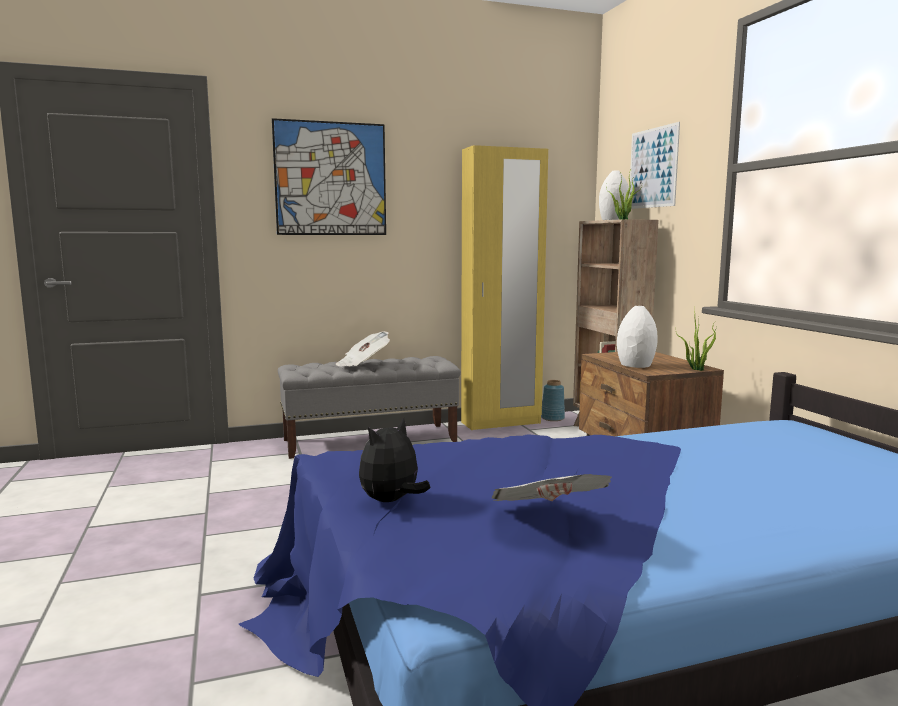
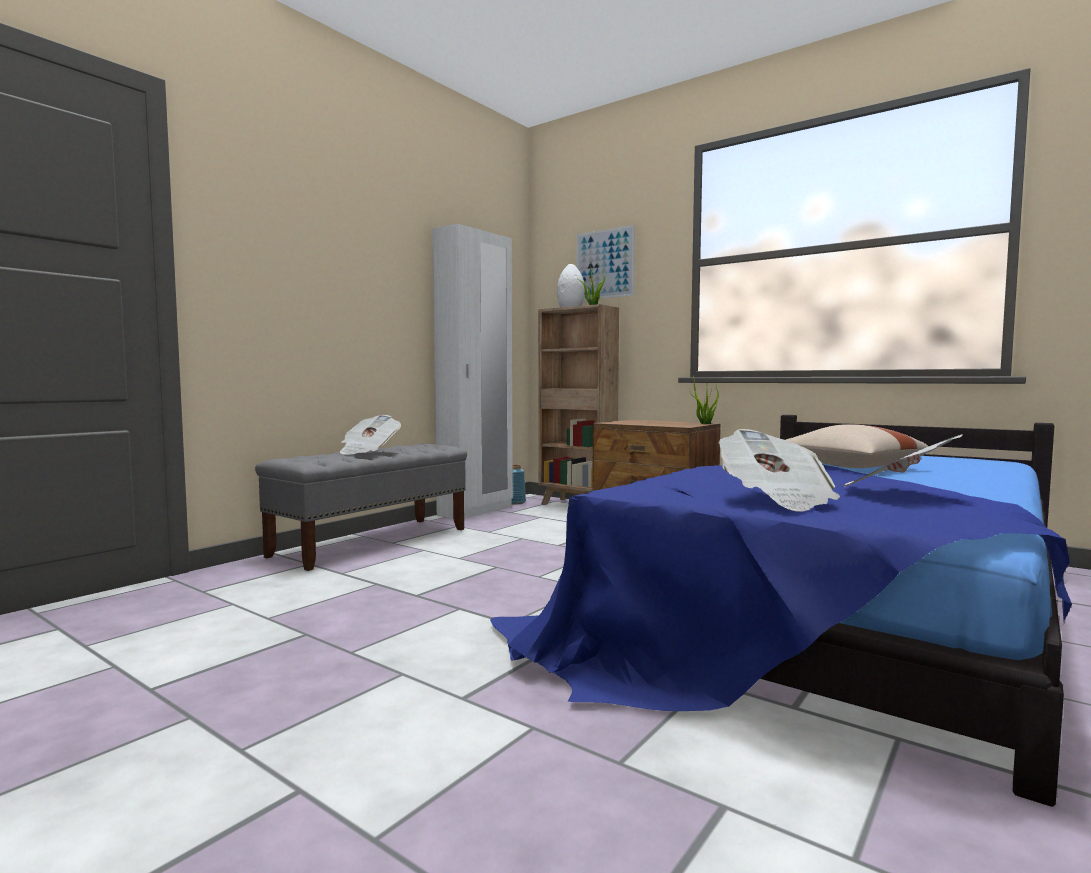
camera: 35 degrees left, 5 degrees down
picture [272,118,386,235] -> none
plush toy [359,418,430,502] -> newspaper [718,429,840,512]
yellow wardrobe [461,145,548,430] -> white wardrobe [432,224,513,519]
white vase [617,306,658,368] -> none
none -> beige pillow [786,424,929,468]

